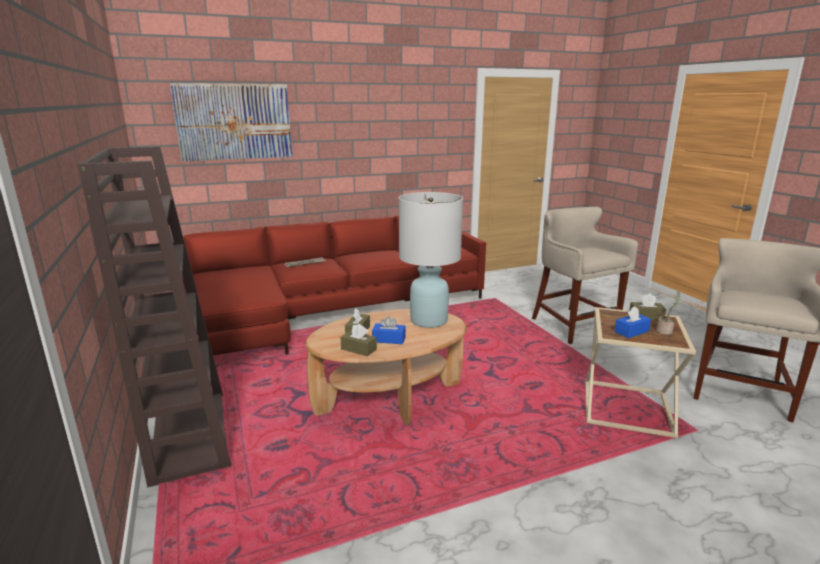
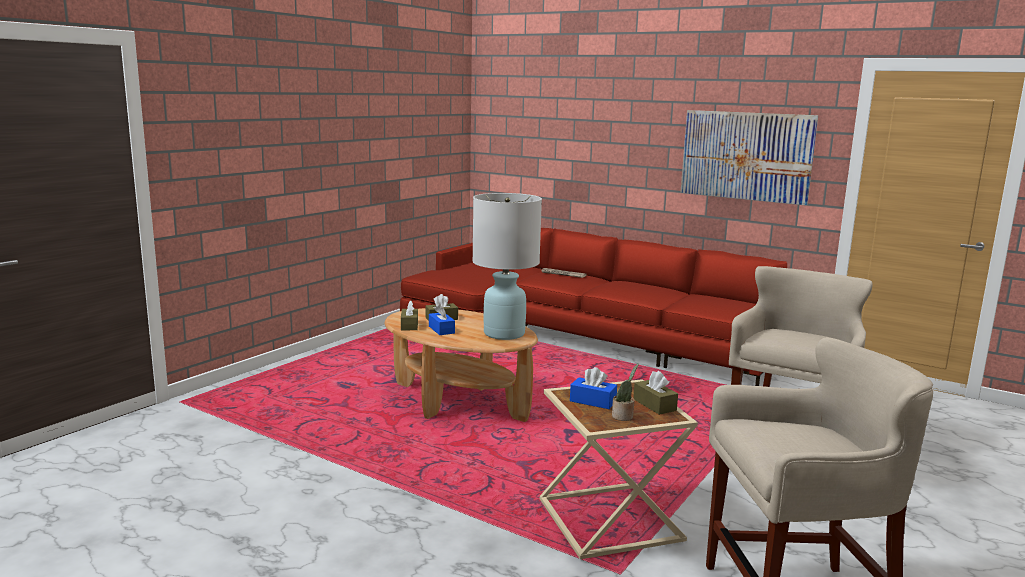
camera: 55 degrees right, 5 degrees down
brown bookcase [78,146,231,487] -> none
picture [170,83,292,161] -> picture moved to [680,110,818,205]

